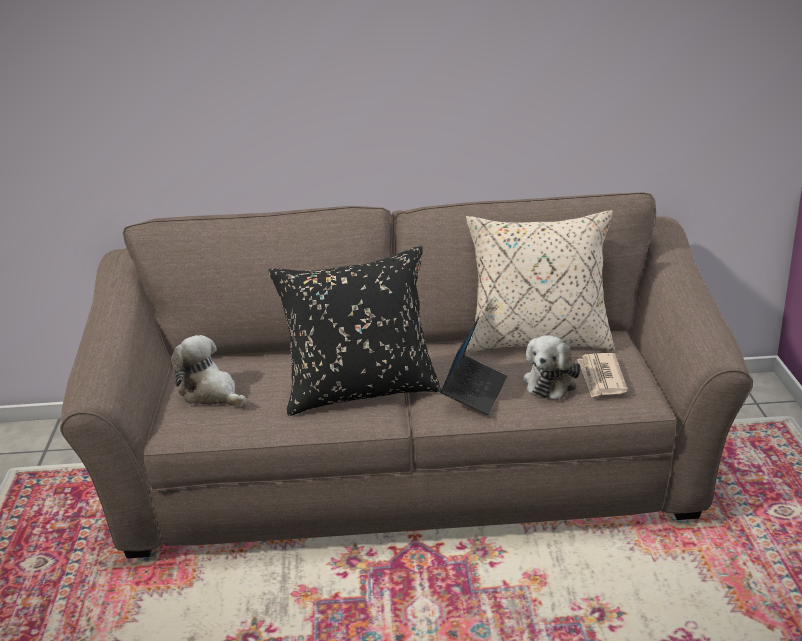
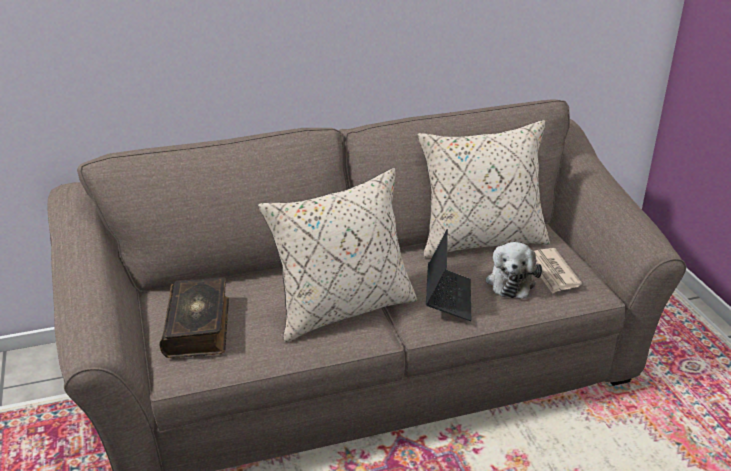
camera: 15 degrees left, 5 degrees up
plush toy [171,335,246,407] -> book [159,277,229,358]
black pillow [268,246,441,416] -> beige pillow [258,168,417,342]

